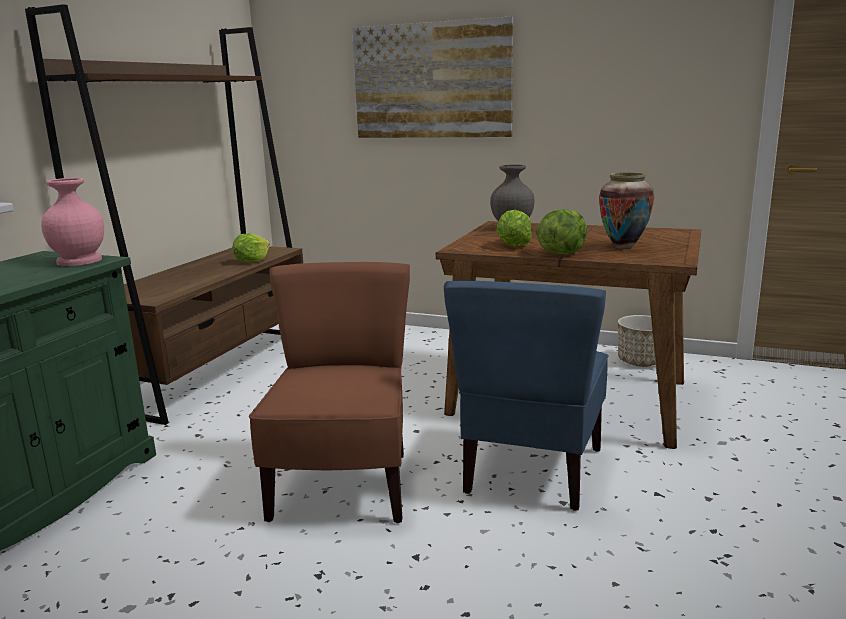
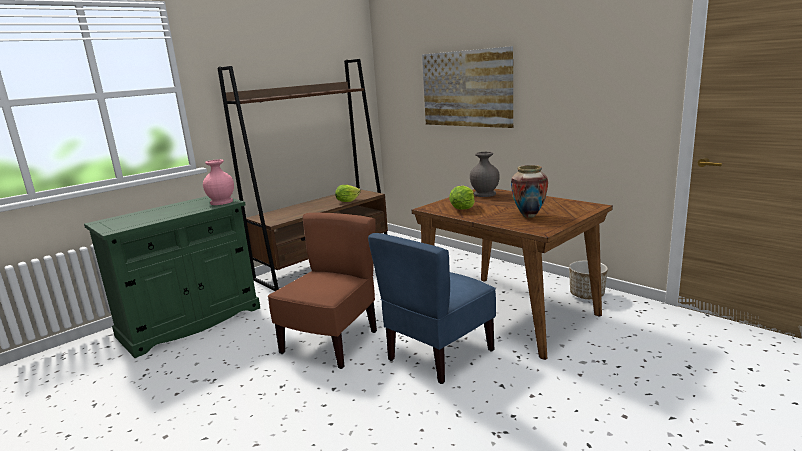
camera: 25 degrees right, 0 degrees up
lettuce [537,209,587,255] -> none

